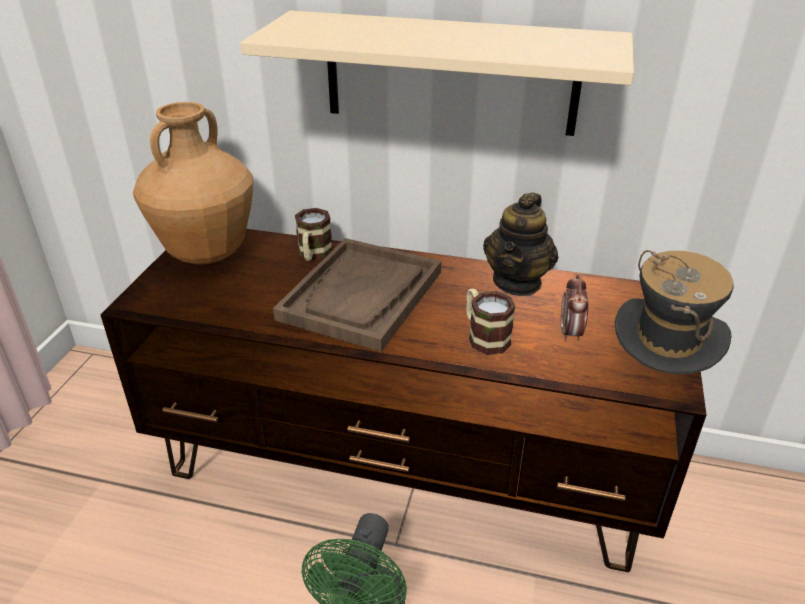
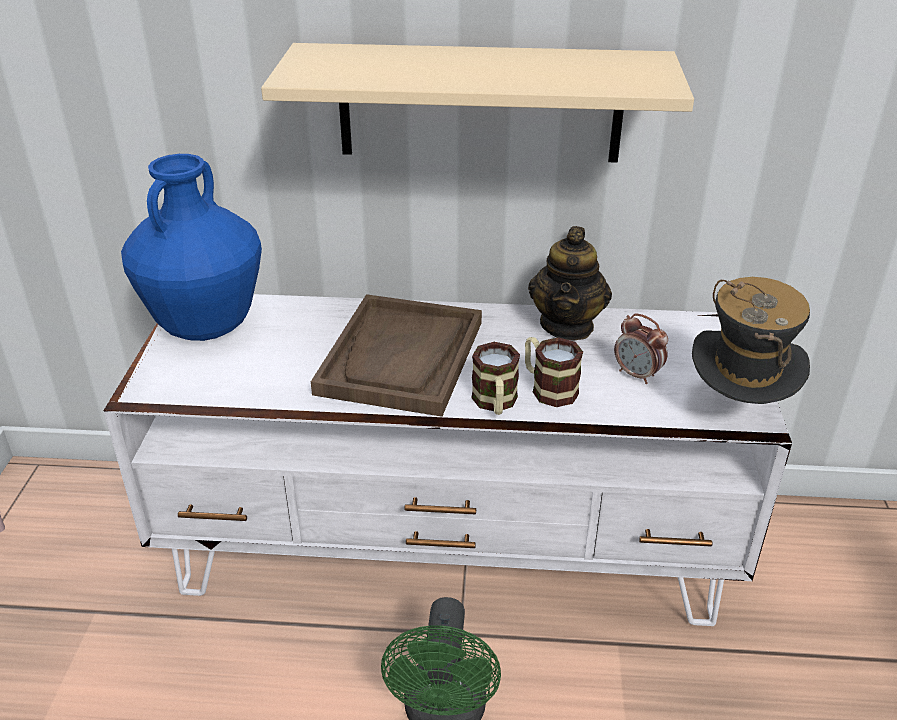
camera: 10 degrees left, 0 degrees up
brown tv stand [101,229,706,572] -> white tv stand [103,294,792,626]
brown vase [133,102,253,265] -> blue vase [121,154,262,341]
mug [295,208,332,261] -> mug moved to [471,342,520,415]
alarm clock [561,275,588,342] -> alarm clock turned 45 degrees counterclockwise [614,313,668,384]

